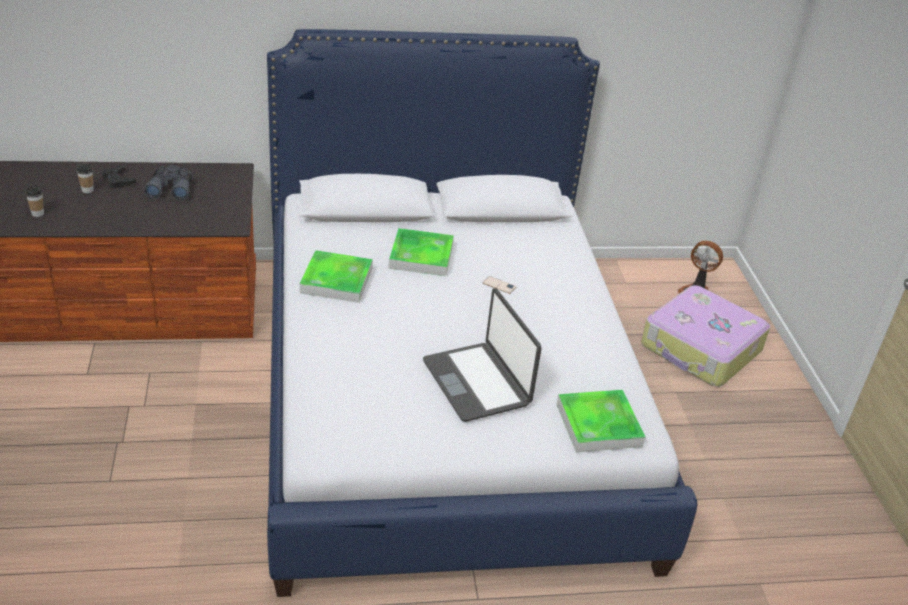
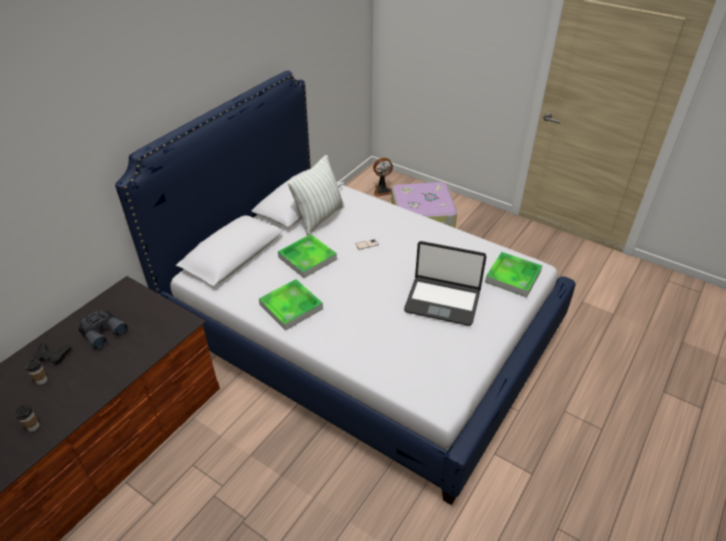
camera: 45 degrees left, 5 degrees up
none -> pillow [288,155,344,235]

